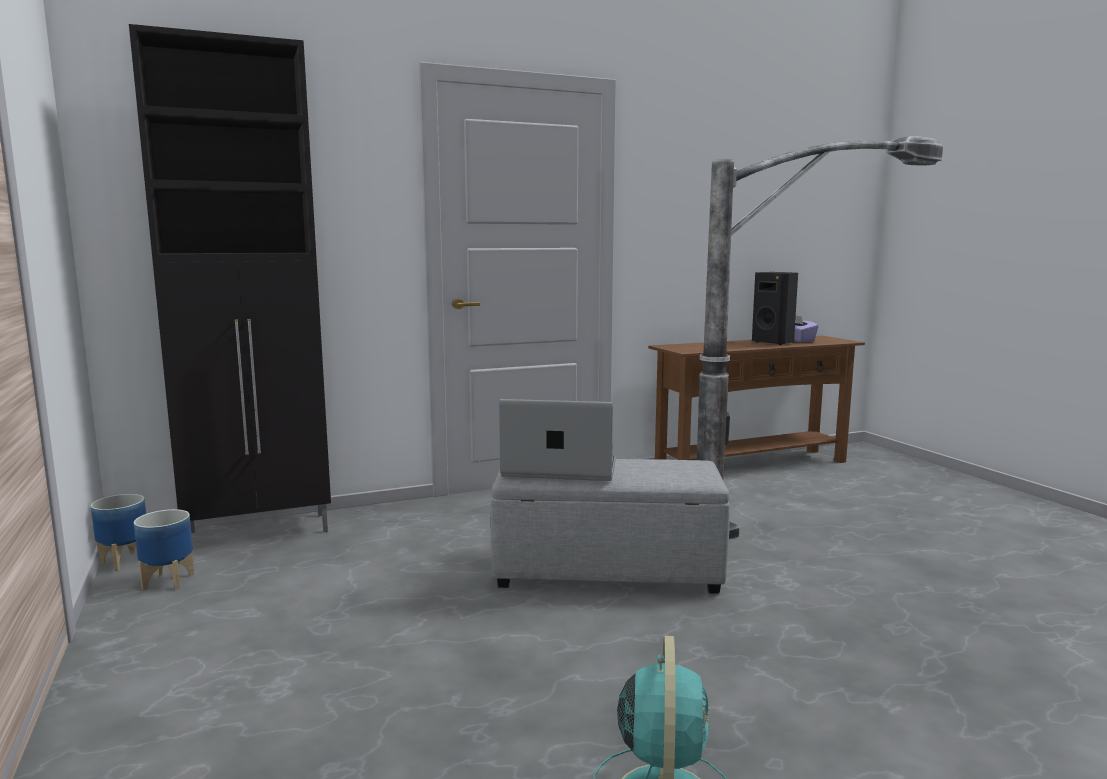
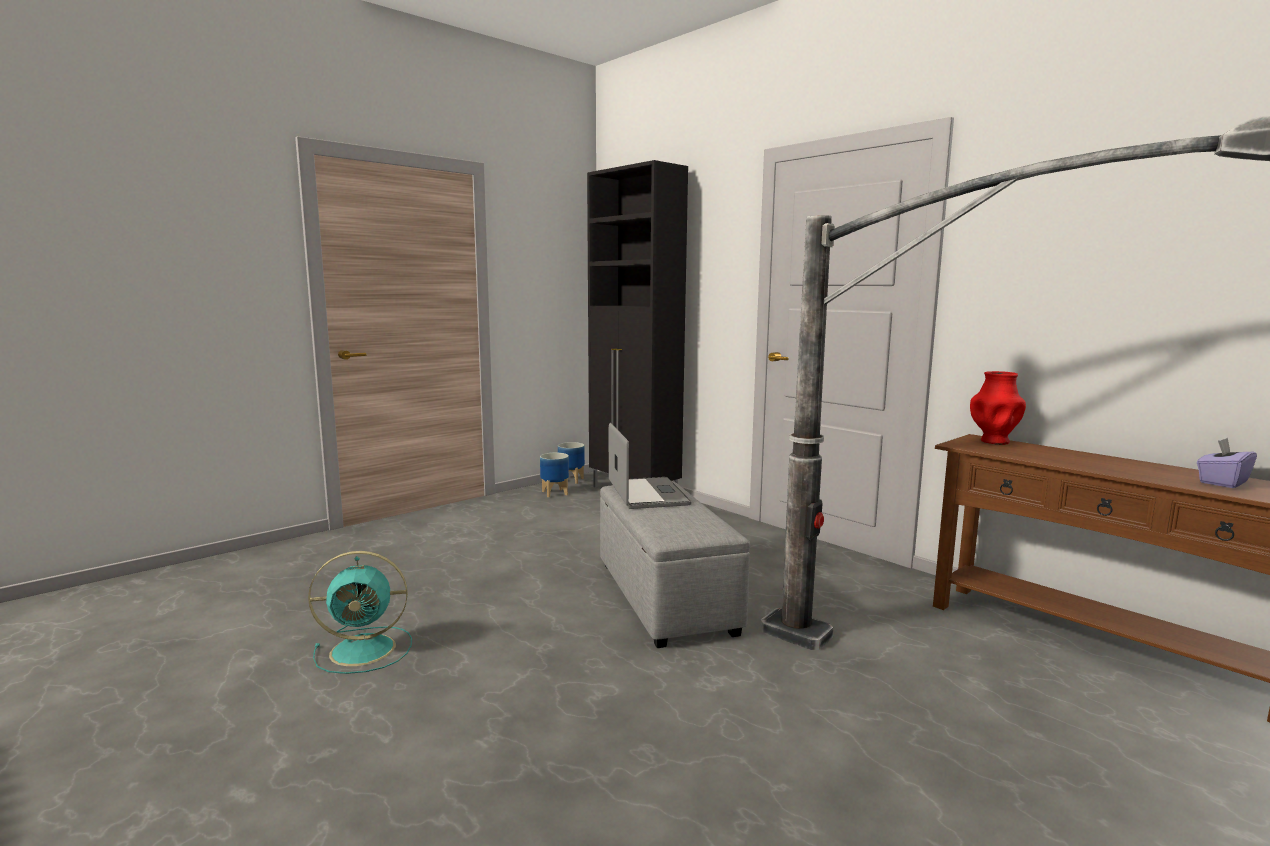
camera: 70 degrees right, 0 degrees up
black speaker [752,272,798,345] -> none
none -> red vase [970,371,1026,445]

